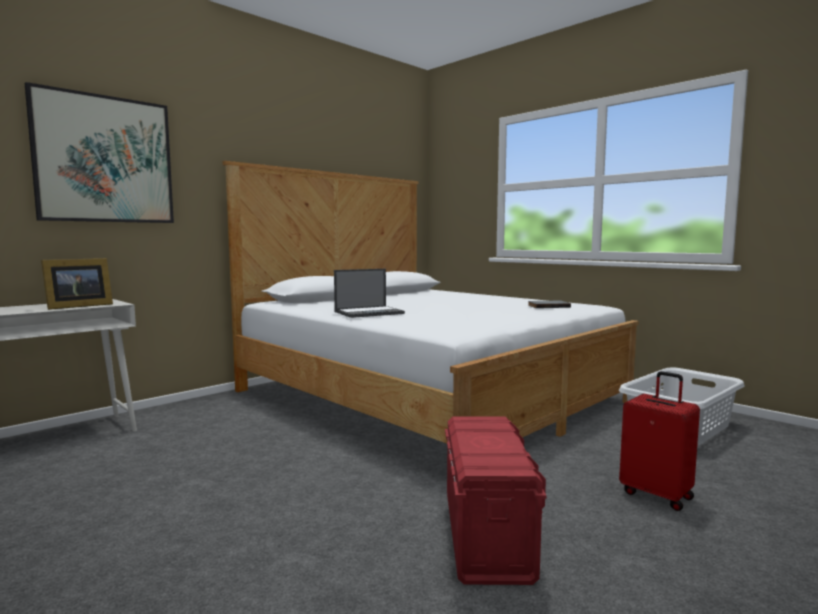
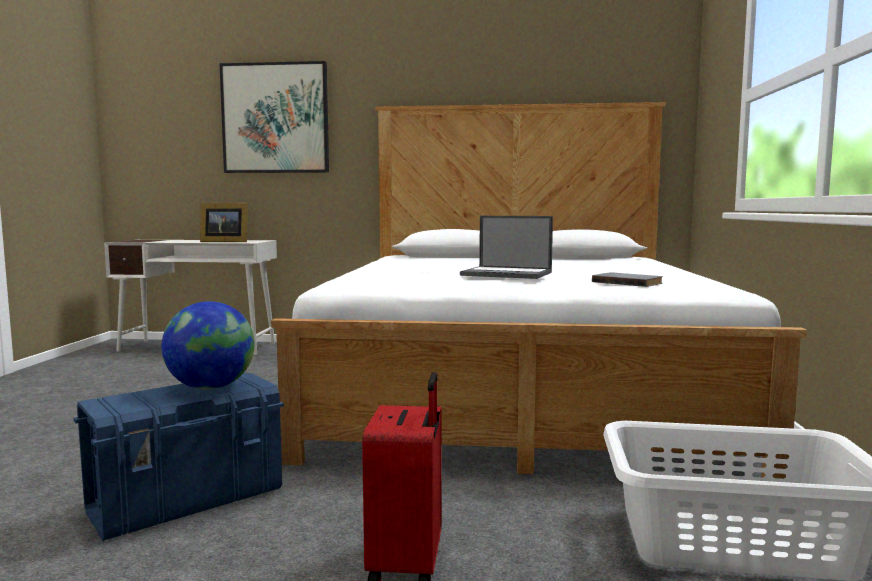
camera: 50 degrees right, 0 degrees up
laptop [334,269,405,318] -> laptop moved to [460,216,553,279]
red storage box [445,416,546,585] -> blue storage box [73,372,284,541]
none -> globe [161,301,255,390]

